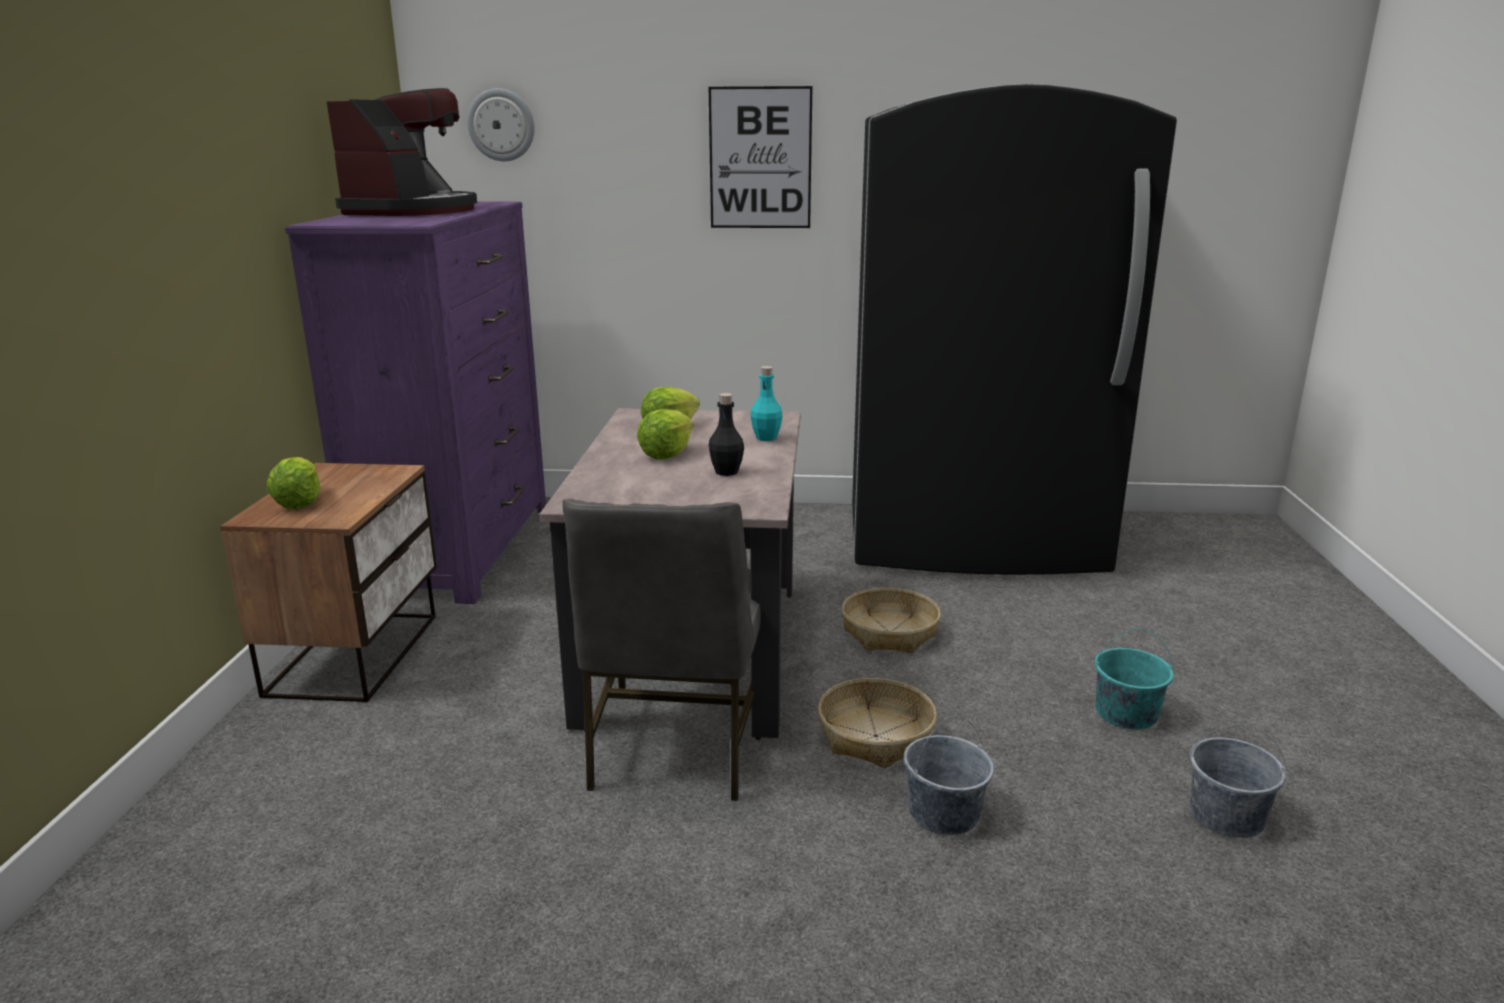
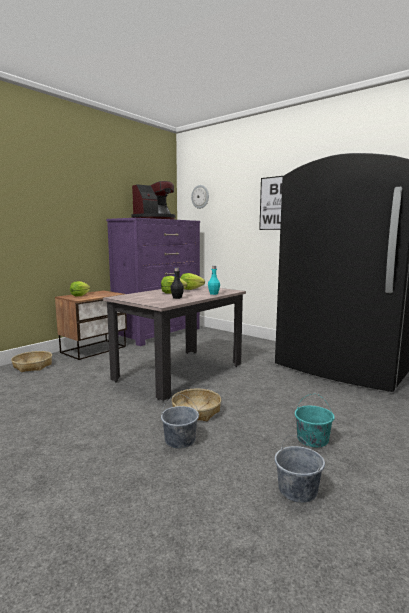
camera: 35 degrees right, 10 degrees down
grey chair [563,499,761,801] -> none
basket [842,588,941,653] -> basket moved to [11,351,52,372]

